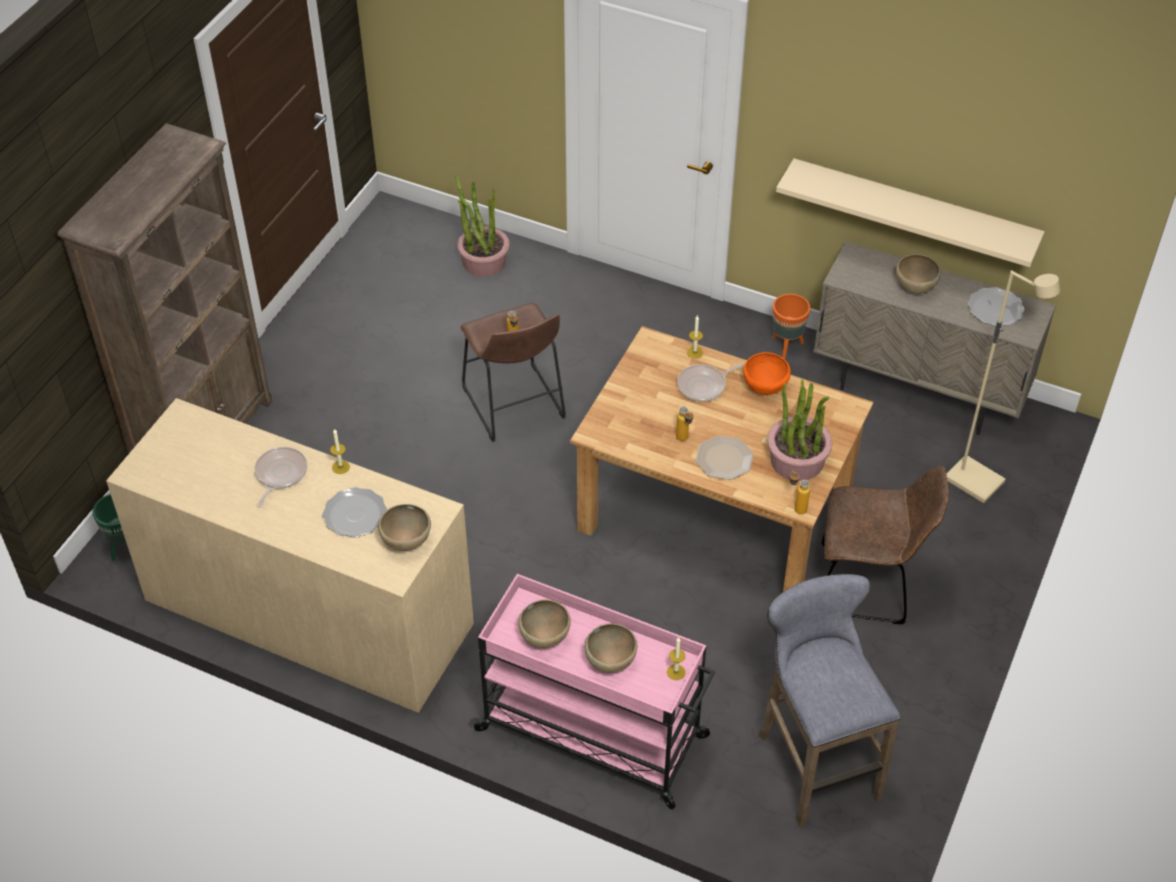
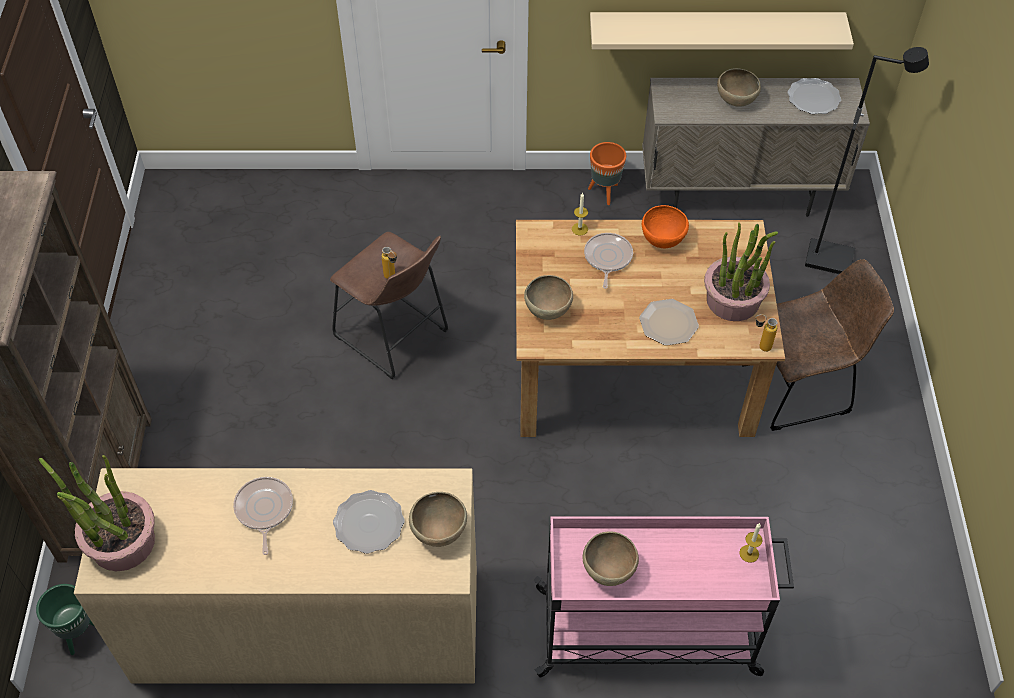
camera: 25 degrees left, 5 degrees up
candle [330,429,350,474] -> none
potted plant [455,176,510,277] -> potted plant moved to [39,455,155,572]
brown bowl [585,623,637,673] -> brown bowl moved to [524,275,573,320]
bottle [676,406,693,441] -> none
frying pan [677,363,744,402] -> frying pan turned 150 degrees clockwise [584,233,633,289]
grey stool [759,574,900,827] -> none
beige floor lamp [947,270,1060,503] -> black floor lamp [805,47,929,274]

